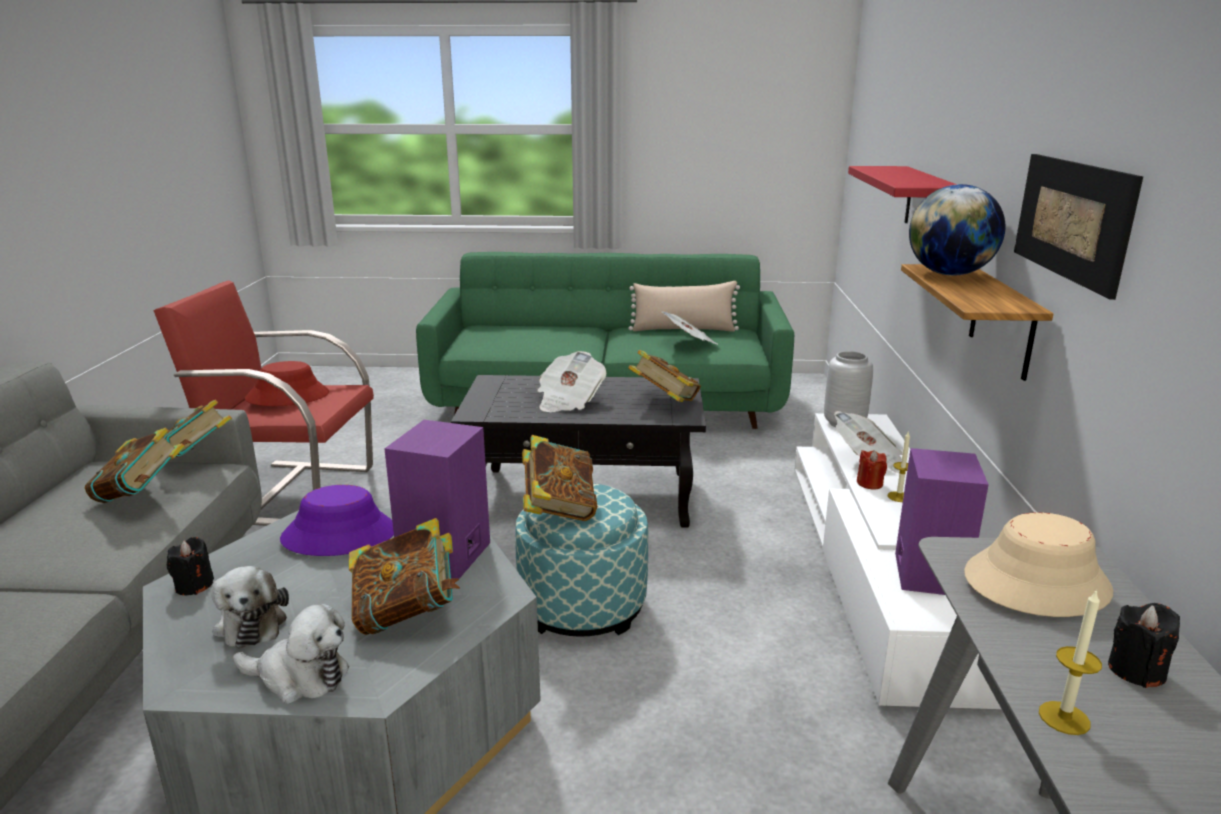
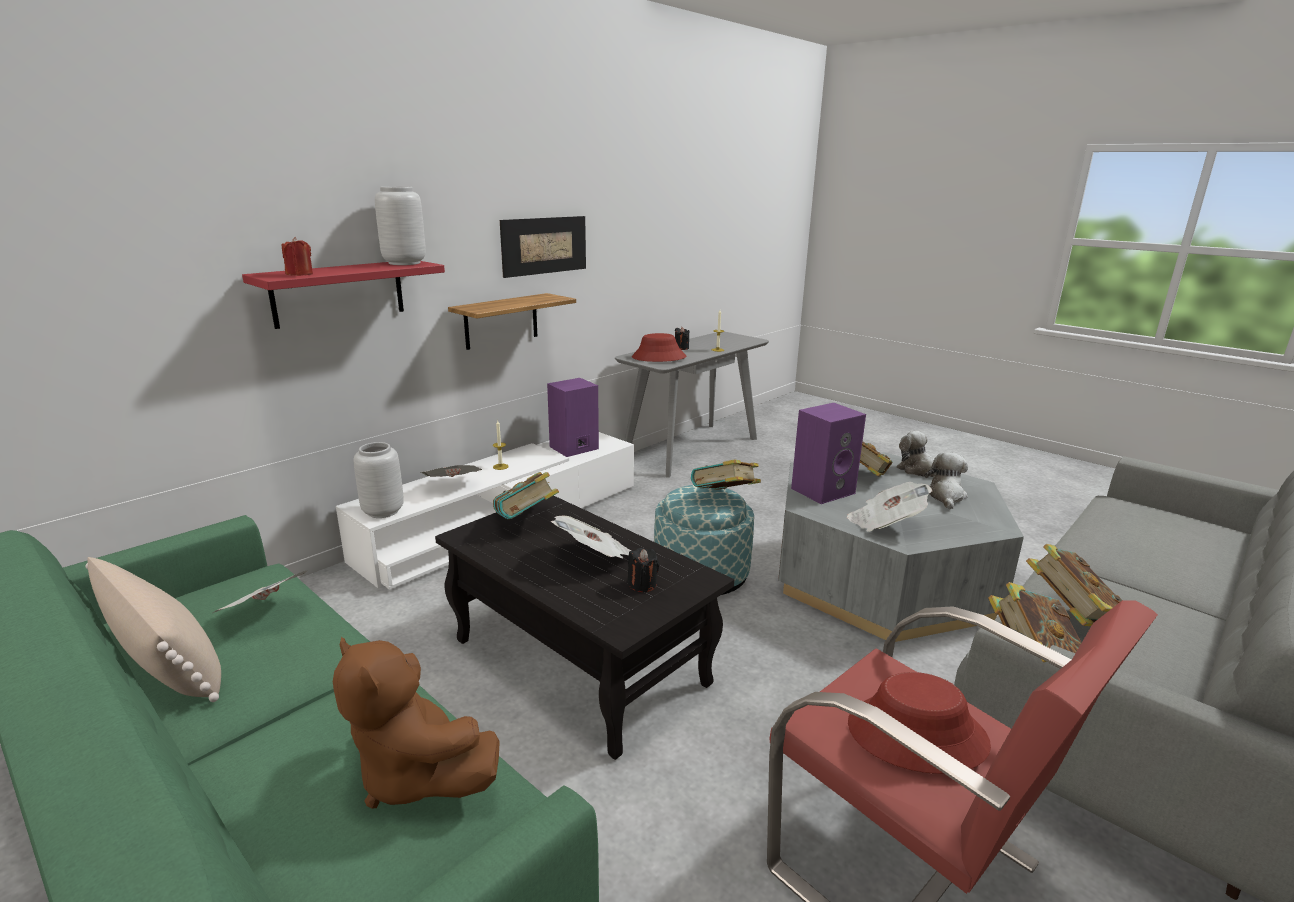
camera: 140 degrees left, 0 degrees up
black candle [167,537,214,595] -> black candle moved to [627,548,659,592]
purple hat [280,485,394,556] -> newspaper [847,482,932,532]
red candle [857,450,887,489] -> red candle moved to [282,237,313,276]
globe [909,184,1005,276] -> none
beige hat [964,512,1113,617] -> red hat [632,333,686,362]
none -> brown plush toy [333,637,500,808]
none -> grey vase [375,186,426,265]

